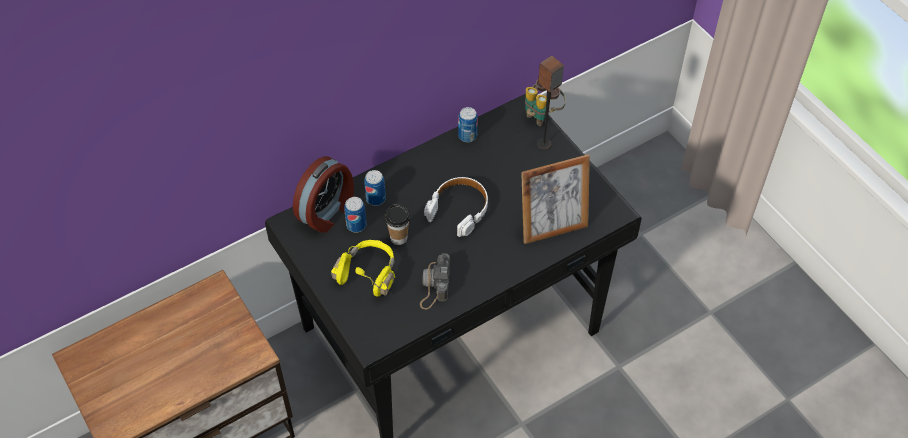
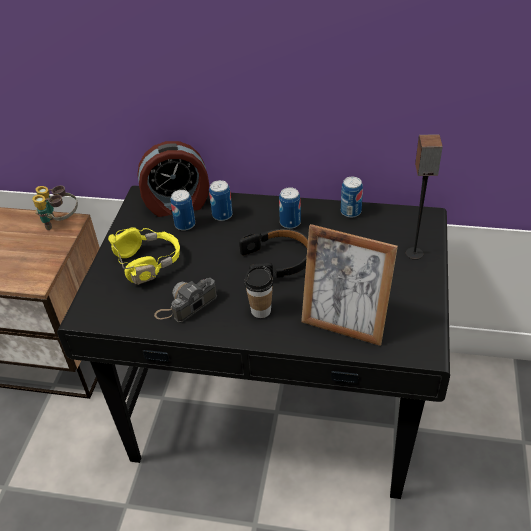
camera: 45 degrees right, 10 degrees down
cup [385,204,410,245] -> cup moved to [244,266,274,318]
white headphones [424,177,488,237] -> black headphones [239,229,308,278]
binoculars [525,80,566,126] -> binoculars moved to [32,185,78,230]
none -> can [279,187,301,229]

